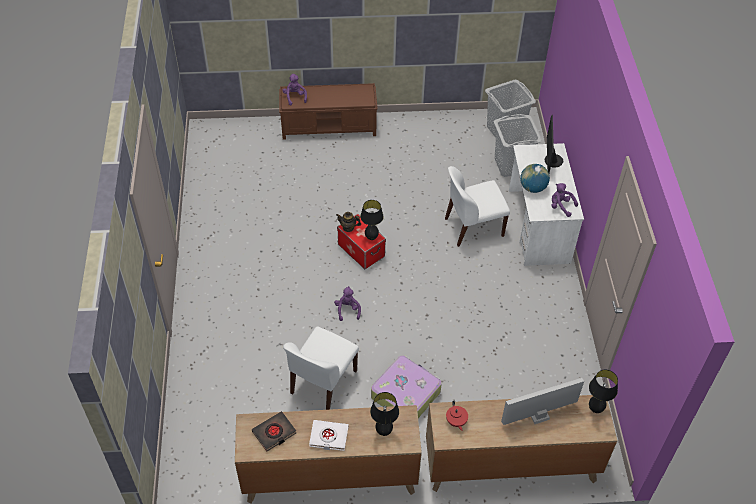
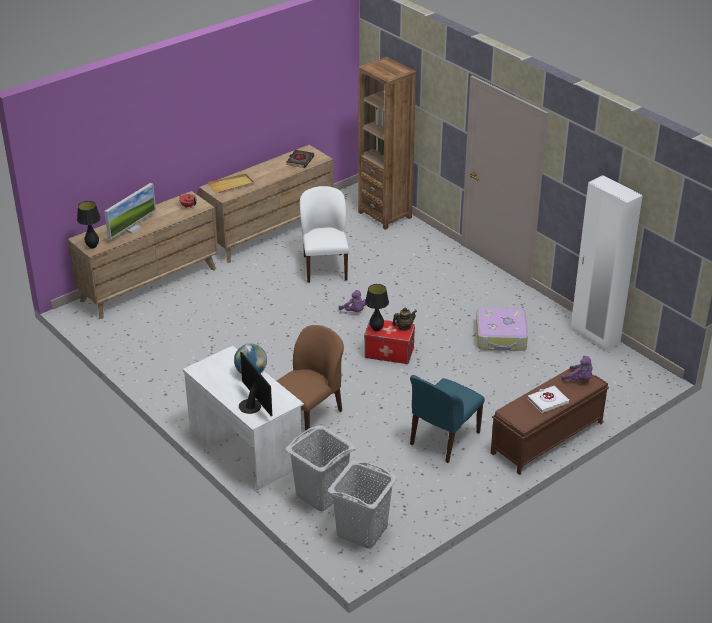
camera: 145 degrees right, 15 degrees down
white book [309,420,348,451] -> white book moved to [528,386,569,413]
black table lamp [370,392,399,436] -> beige tray [209,174,254,193]
suitcase [371,356,442,418] -> suitcase moved to [476,308,528,351]
white chair [445,166,510,247] -> brown chair [277,325,344,433]
purple plush toy [551,183,578,217] -> none
none -> brown bookcase [358,57,416,230]
none -> blue chair [410,375,485,463]
none -> white wardrobe [571,175,643,352]

